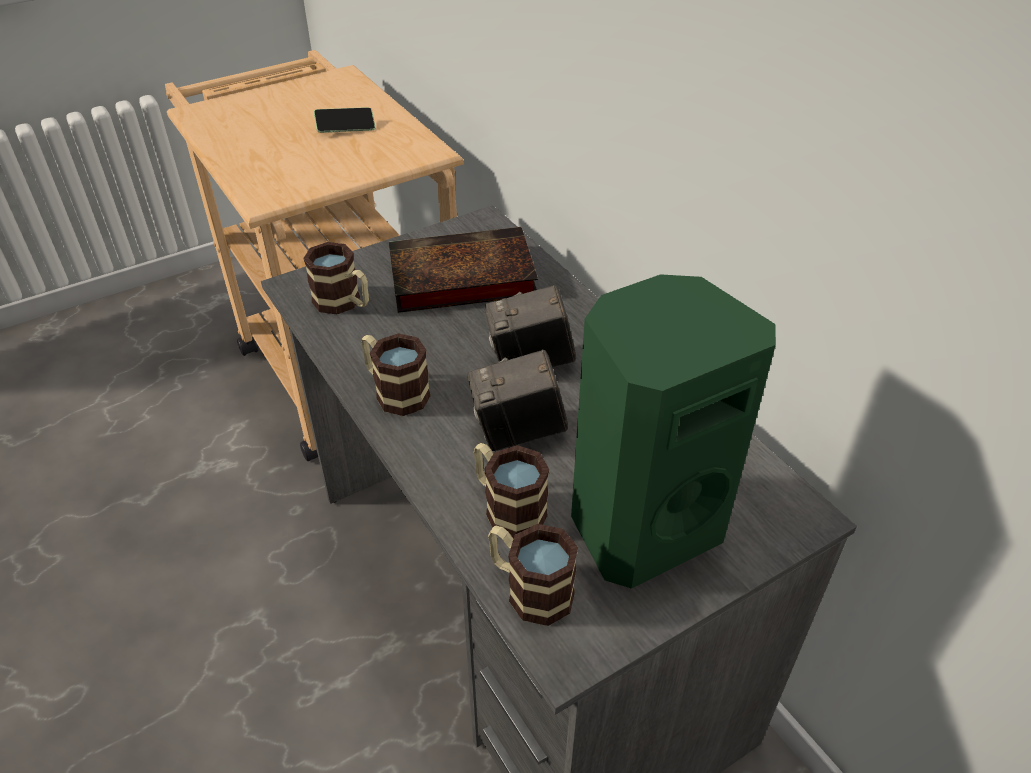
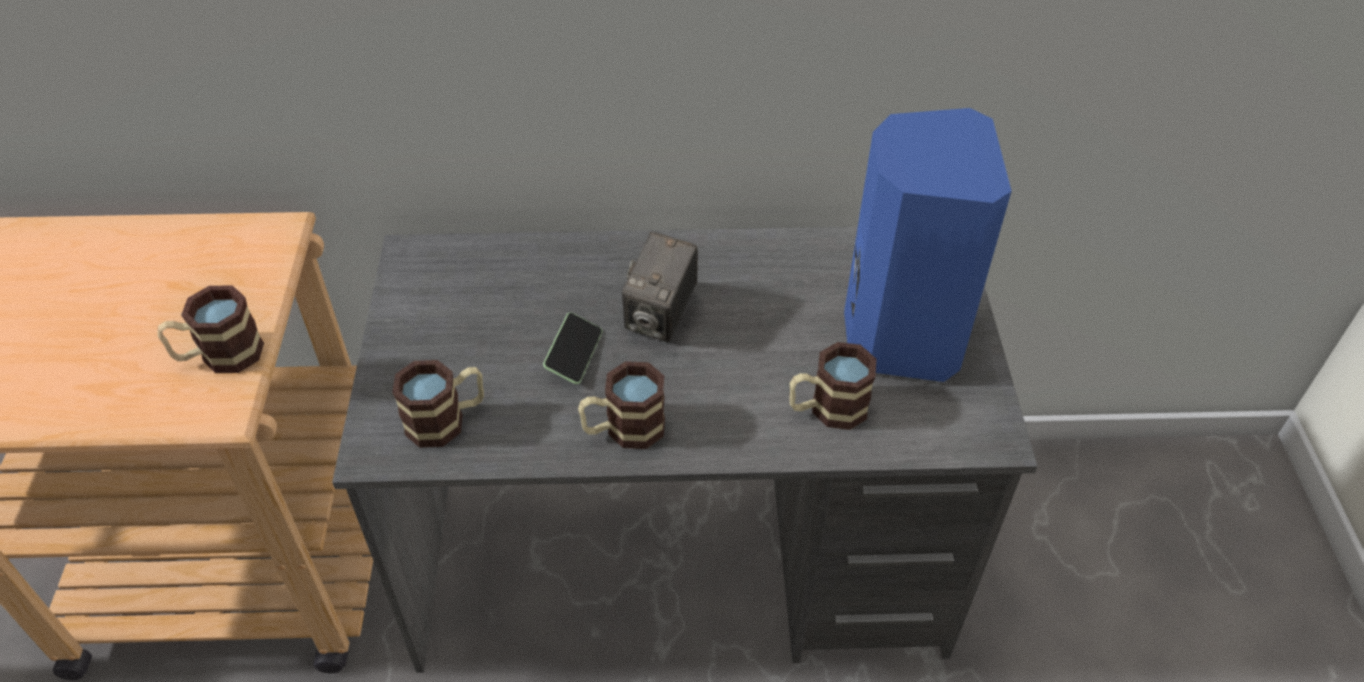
camera: 60 degrees left, 5 degrees up
phone [314,107,375,133] -> phone moved to [543,312,603,384]
book [389,227,538,313] -> none
camera [468,350,568,451] -> none
mug [488,524,578,626] -> mug moved to [158,285,264,373]
green speaker [571,274,776,589] -> blue speaker [844,108,1011,382]

